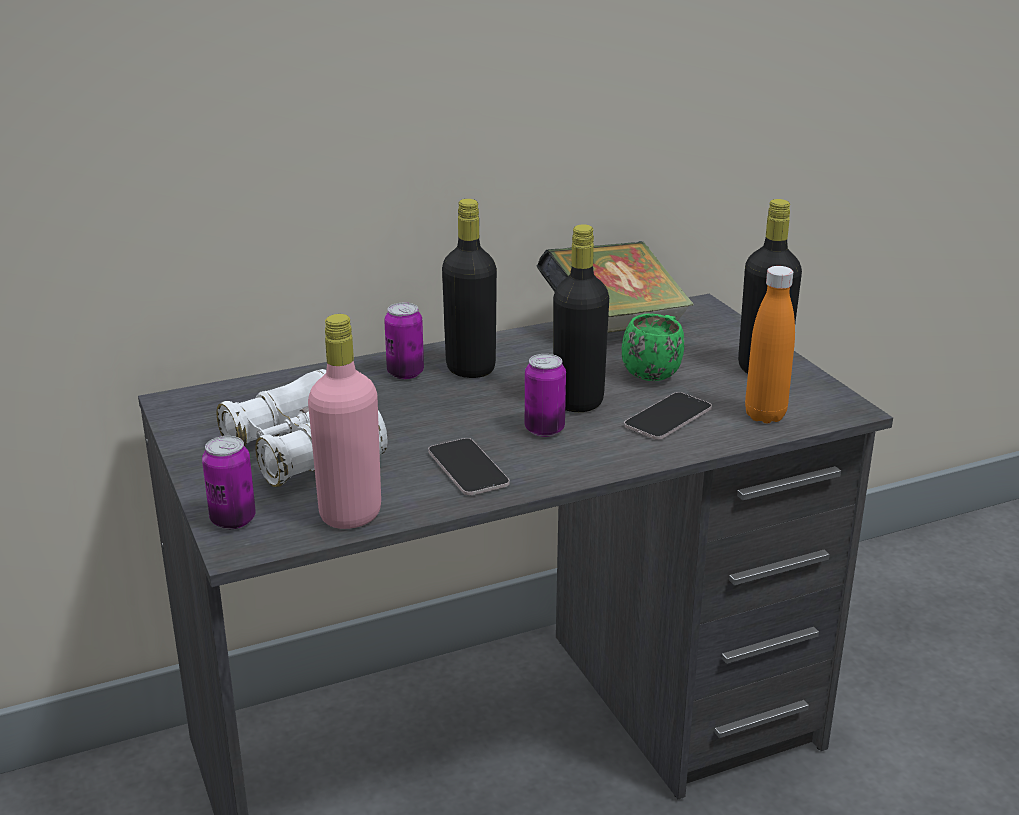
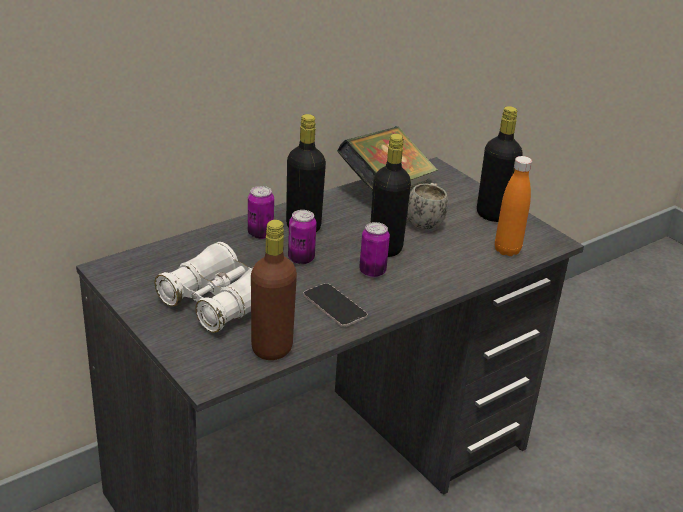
camera: 15 degrees left, 5 degrees up
can [202,436,256,529] -> can moved to [288,210,317,265]
pink bottle [308,314,381,529] -> brown bottle [251,220,297,360]
green mug [621,314,685,381] -> white mug [407,183,448,229]
phone [624,392,712,440] -> none

